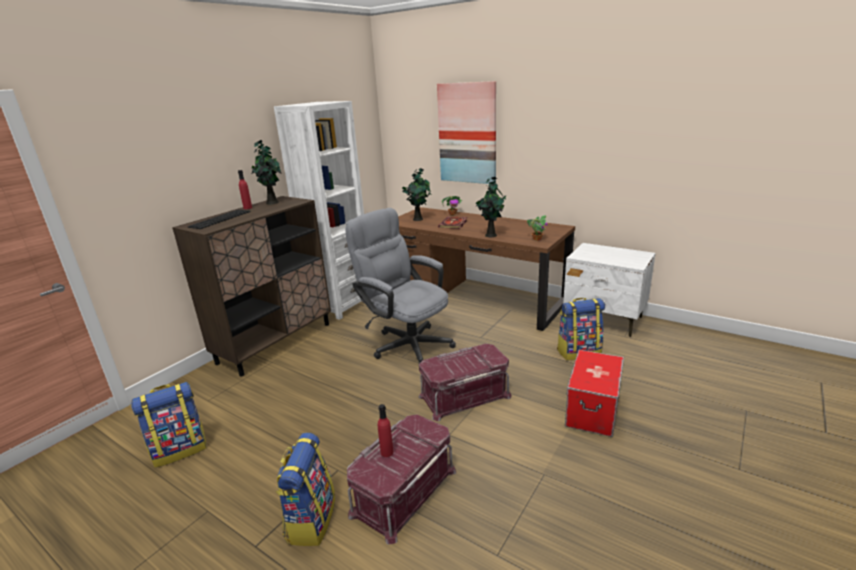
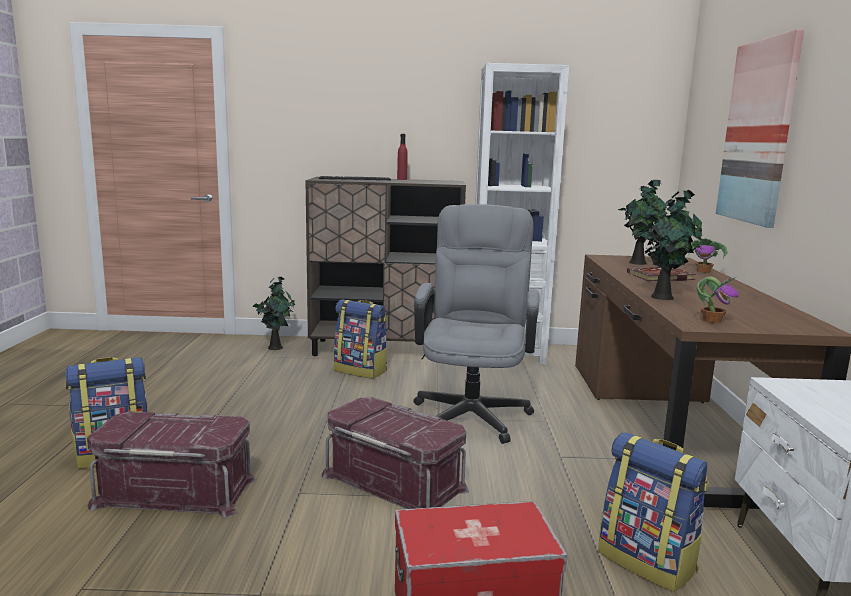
camera: 55 degrees right, 10 degrees down
backpack [131,382,207,468] -> backpack moved to [334,299,387,379]
potted plant [252,140,282,204] -> potted plant moved to [252,277,295,350]
red bottle [378,404,393,457] -> none

